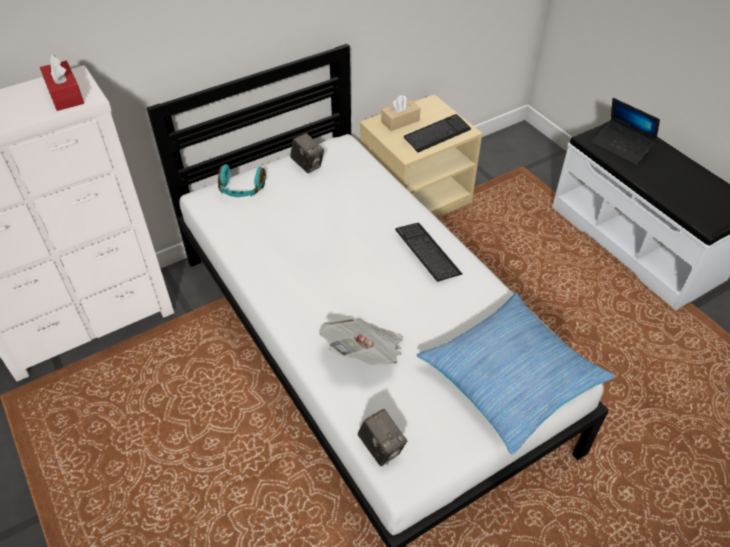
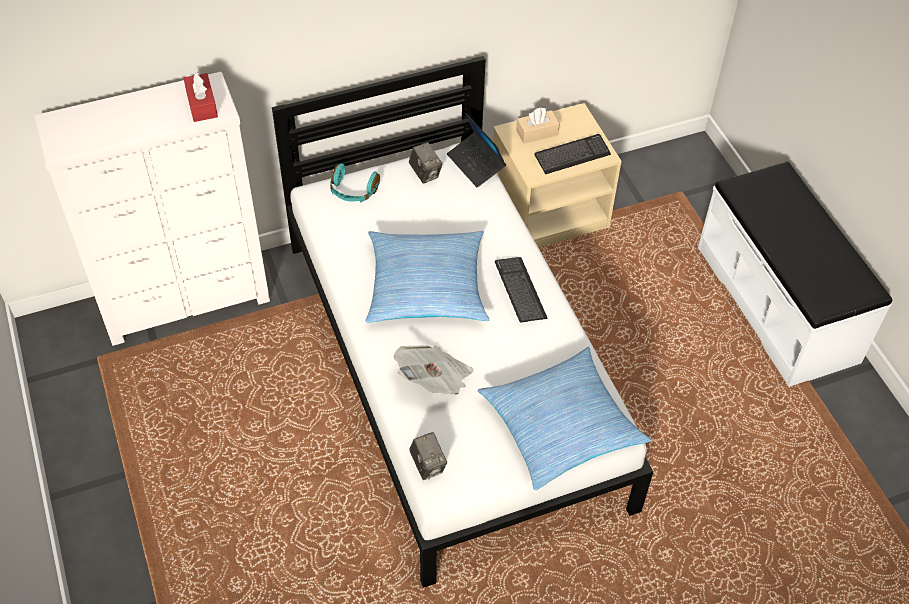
camera: 10 degrees right, 5 degrees up
laptop [591,98,660,165] -> laptop moved to [447,112,506,188]
none -> pillow [366,231,489,323]

